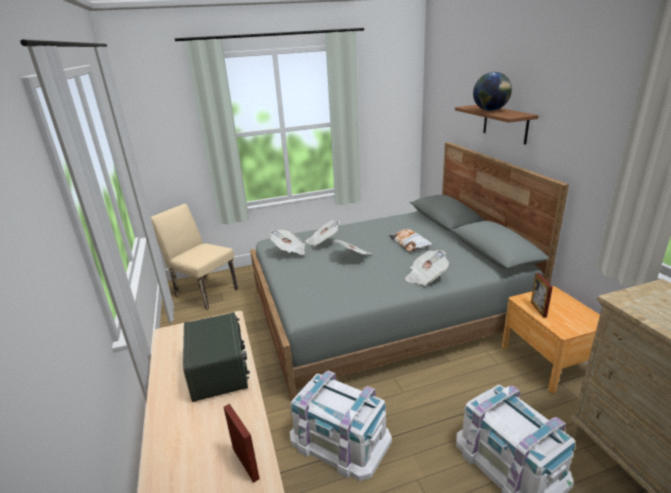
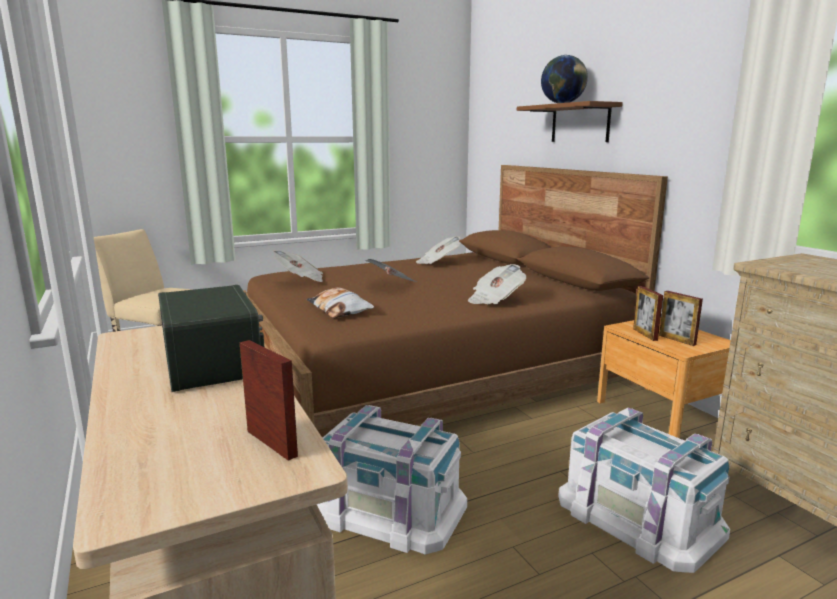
camera: 10 degrees left, 10 degrees down
grey bed [250,142,569,401] -> brown bed [243,165,668,438]
newspaper [305,220,340,247] -> newspaper moved to [416,236,461,264]
pillow [389,228,432,252] -> pillow moved to [306,288,374,318]
none -> picture frame [659,291,703,346]

